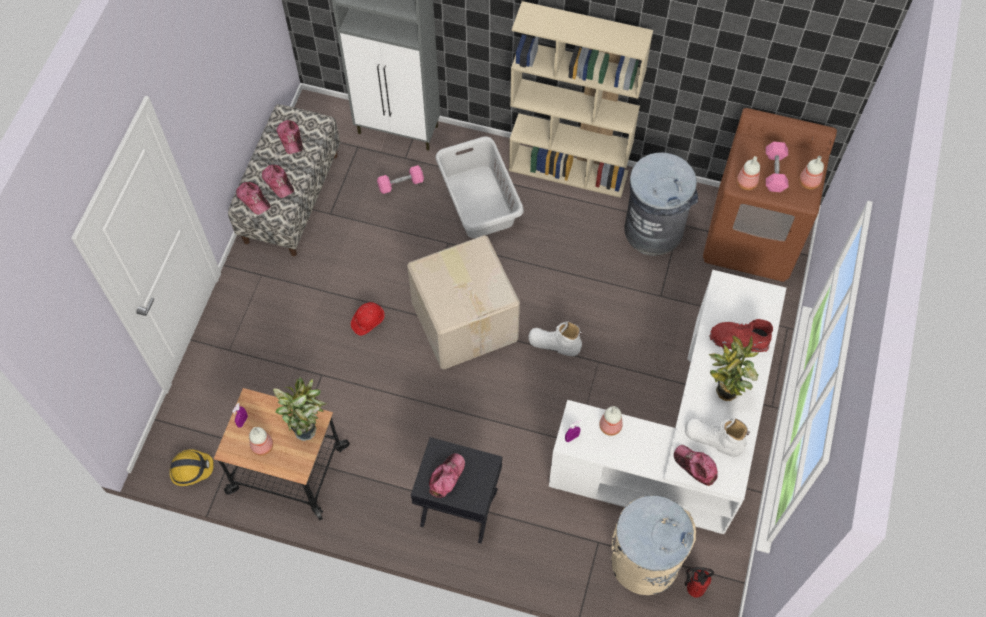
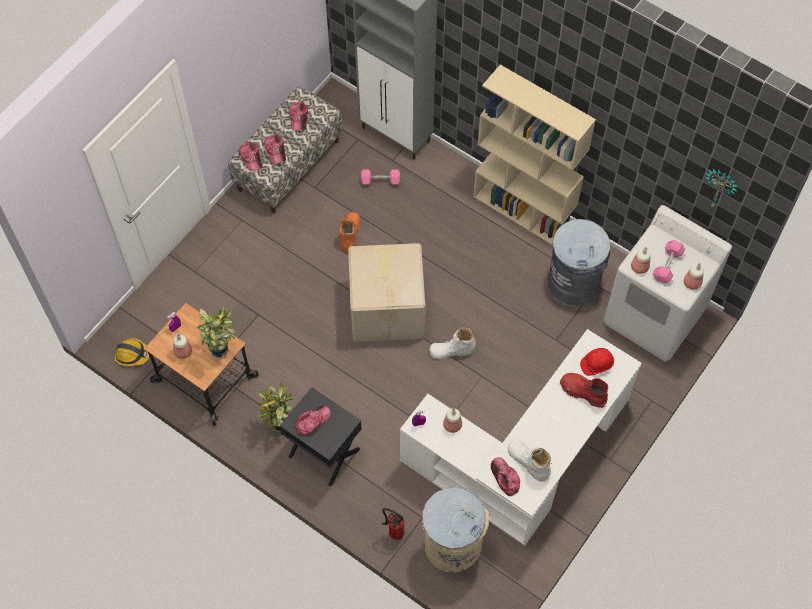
camera: 20 degrees right, 0 degrees up
red hard hat [351,302,385,336] -> red hard hat moved to [580,348,614,376]
grey laundry basket [435,136,524,238] -> none
white boot [528,321,582,356] -> white boot turned 45 degrees counterclockwise [429,328,476,359]
fire extinguisher [685,567,714,598] -> fire extinguisher moved to [382,508,404,540]
brown washing machine [703,108,837,282] -> white washing machine [604,205,732,362]
potted plant [709,335,759,401] -> potted plant moved to [255,383,294,432]
none -> orange boot [339,212,361,253]
none -> wall clock [705,168,738,207]

